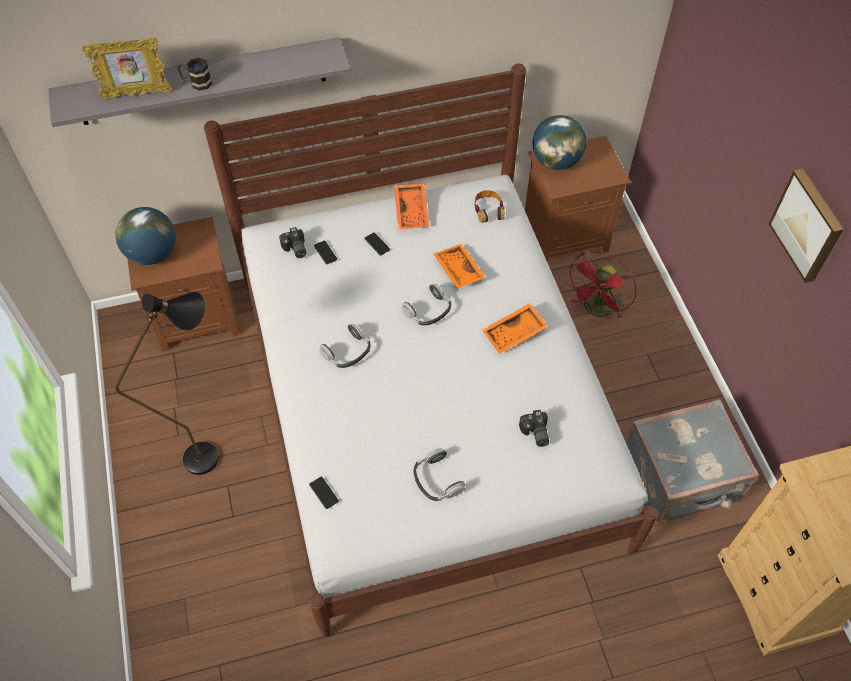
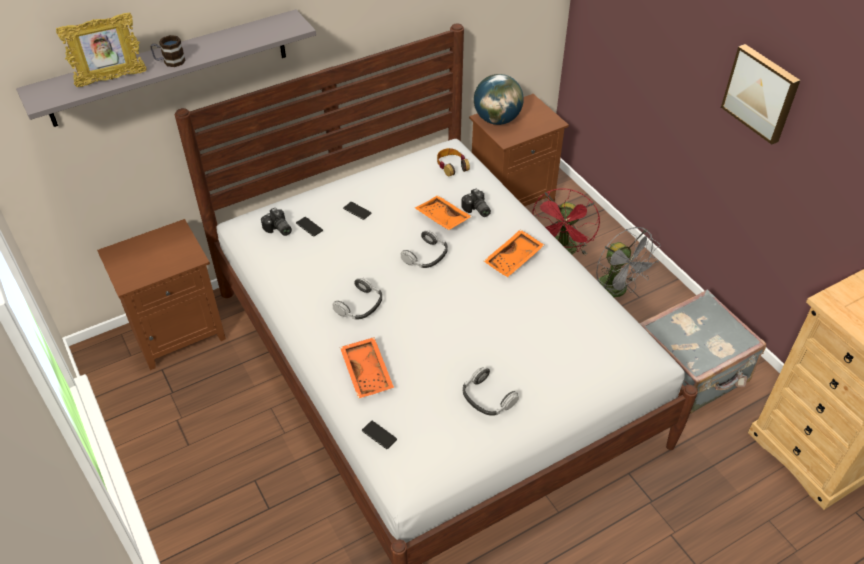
camera: 15 degrees left, 10 degrees down
globe [115,207,176,265] -> none
black floor lamp [115,292,219,475] -> none
orange tray [394,183,429,229] -> orange tray moved to [340,337,394,399]
camera [519,410,549,447] -> camera moved to [461,188,491,217]
none -> grey fan [596,227,660,297]

